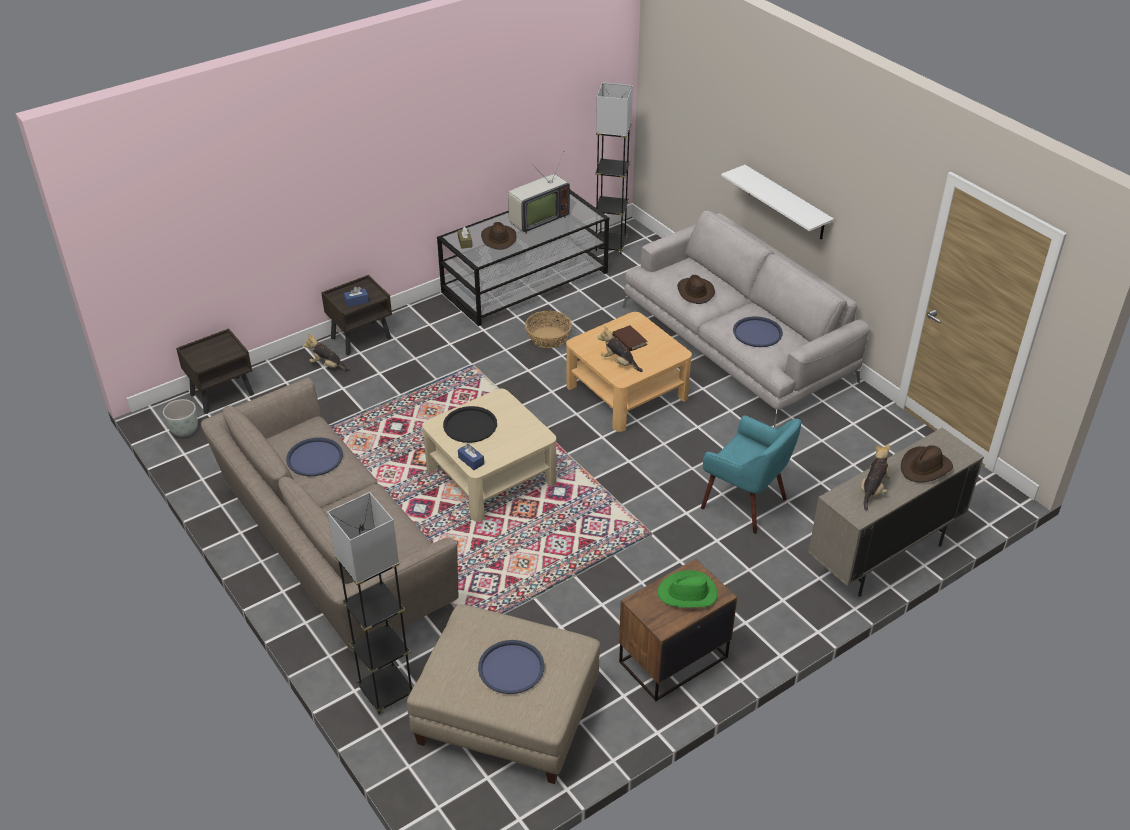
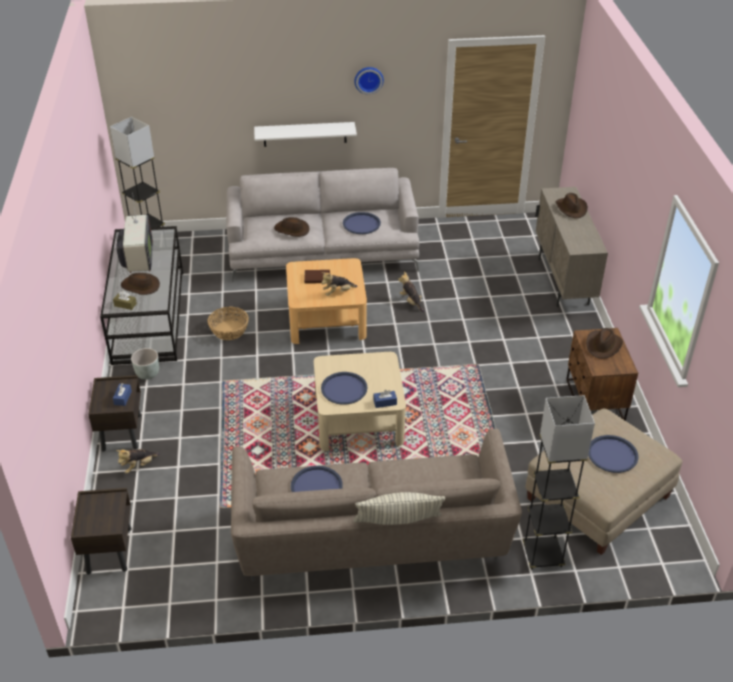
camera: 60 degrees left, 0 degrees up
grey planter [163,399,198,437] -> grey planter moved to [131,348,159,380]
black tray [443,406,497,443] -> blue tray [321,372,368,405]
green hat [657,570,718,608] -> brown hat [586,328,623,359]
turquoise armchair [701,415,801,534] -> none
plush toy [861,444,890,511] -> plush toy moved to [398,271,425,313]
none -> pillow [353,492,445,525]
none -> wall clock [354,67,384,94]

